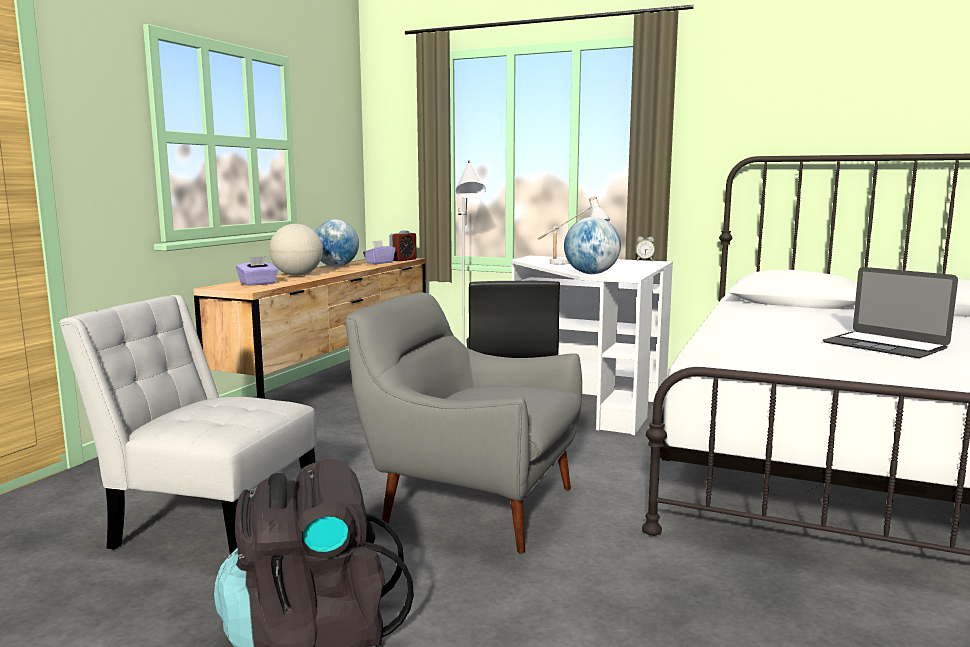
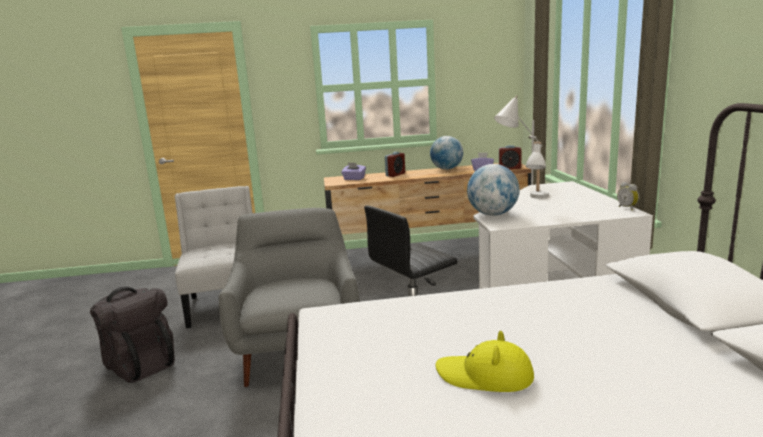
camera: 60 degrees right, 5 degrees up
globe [269,224,323,276] -> alarm clock [385,152,405,177]
laptop [823,267,958,358] -> yellow hat [435,331,534,392]

